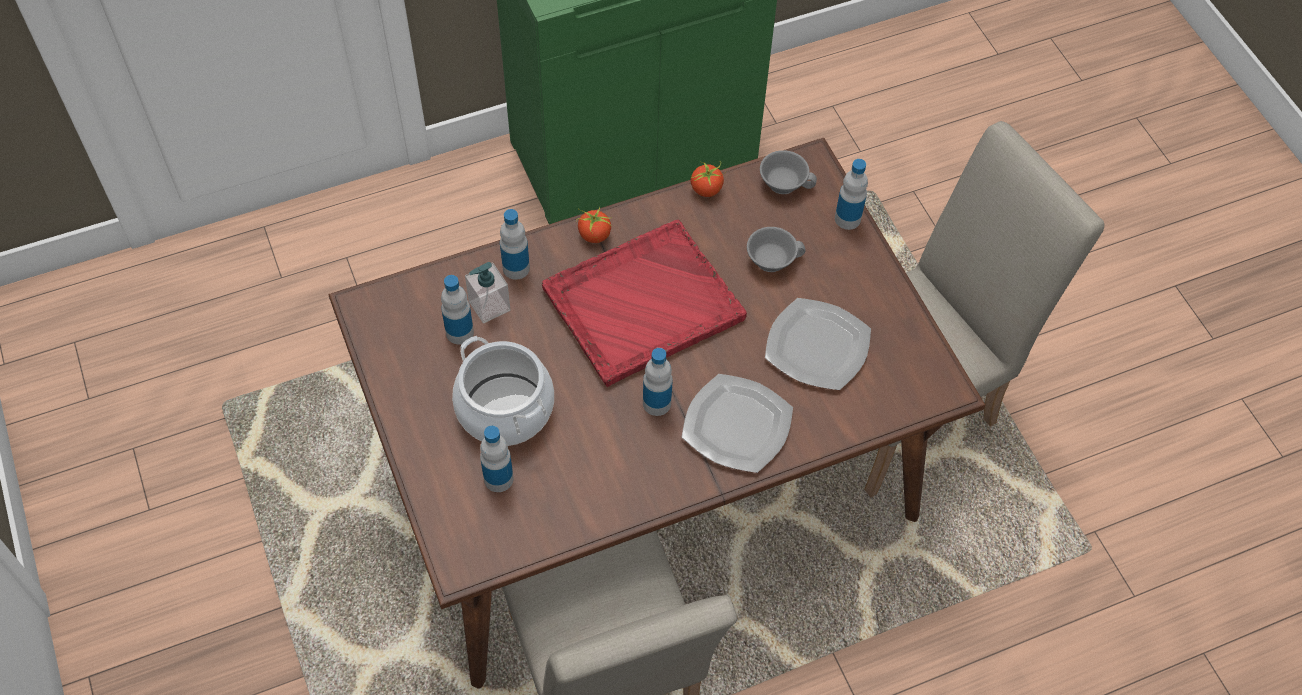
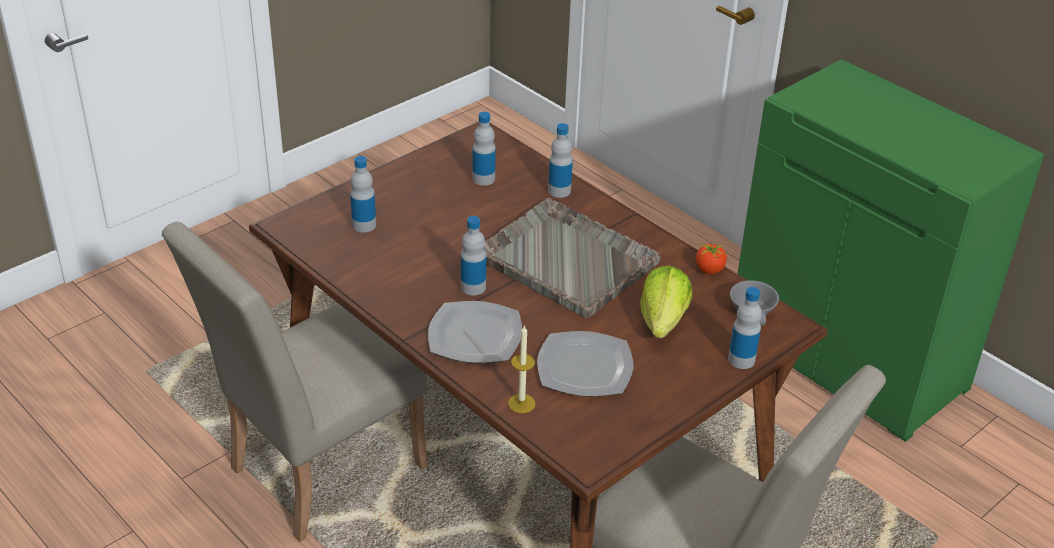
camera: 70 degrees right, 20 degrees down
cooking pot [452,336,554,446] -> none
soap dispenser [465,262,511,324] -> none
red tray [542,219,747,387] -> grey tray [484,198,661,318]
tomato [576,207,612,243] -> none
grey cup [747,227,806,272] -> lettuce [640,265,692,338]
none -> candle [508,325,535,413]

